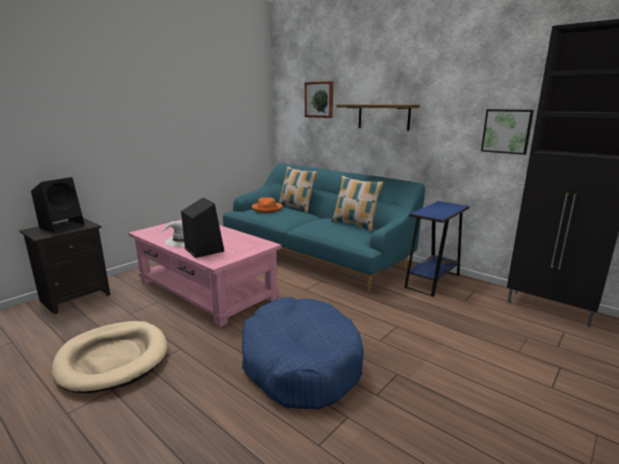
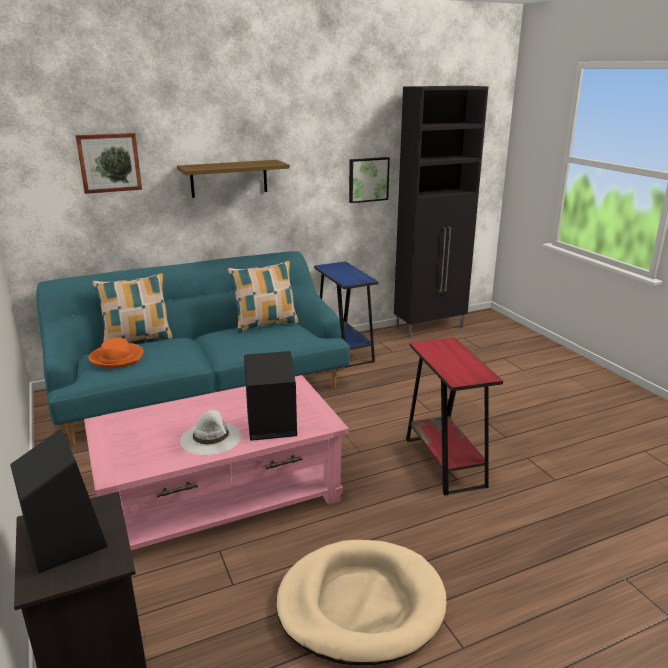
camera: 65 degrees left, 5 degrees up
blue dog bed [242,297,364,409] -> red side table [406,337,503,496]

